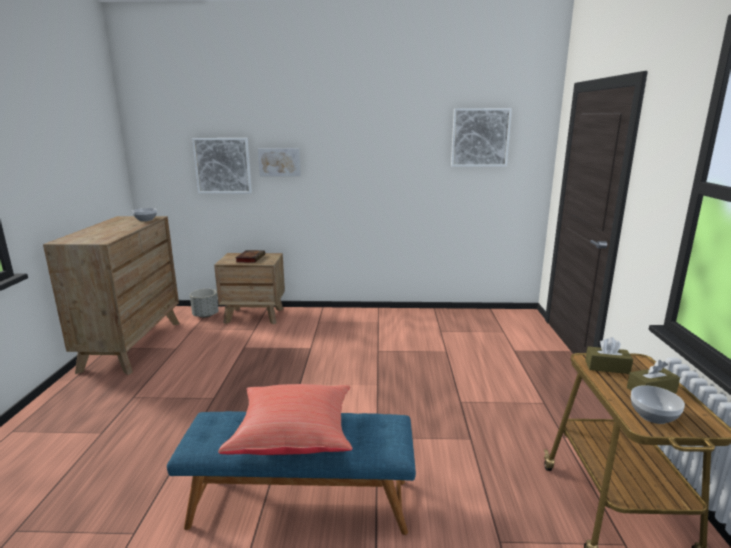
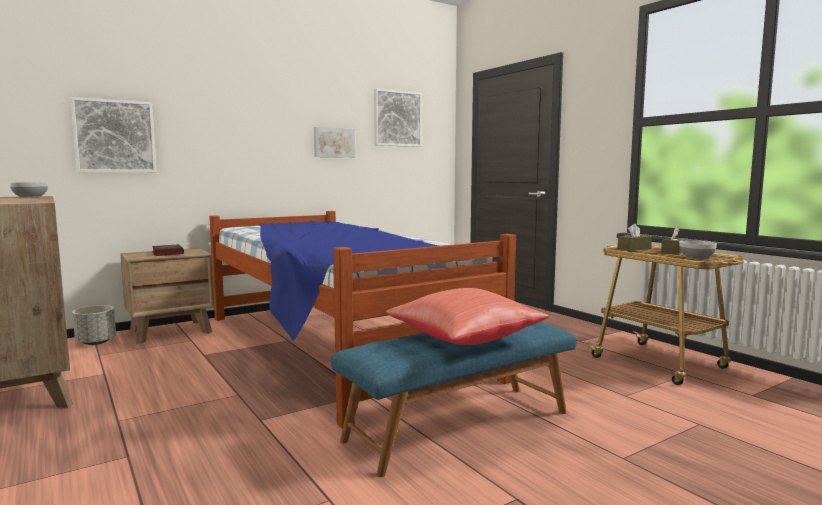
camera: 35 degrees left, 10 degrees down
picture [258,148,301,176] -> picture moved to [314,127,355,158]
none -> bed [209,211,516,429]

